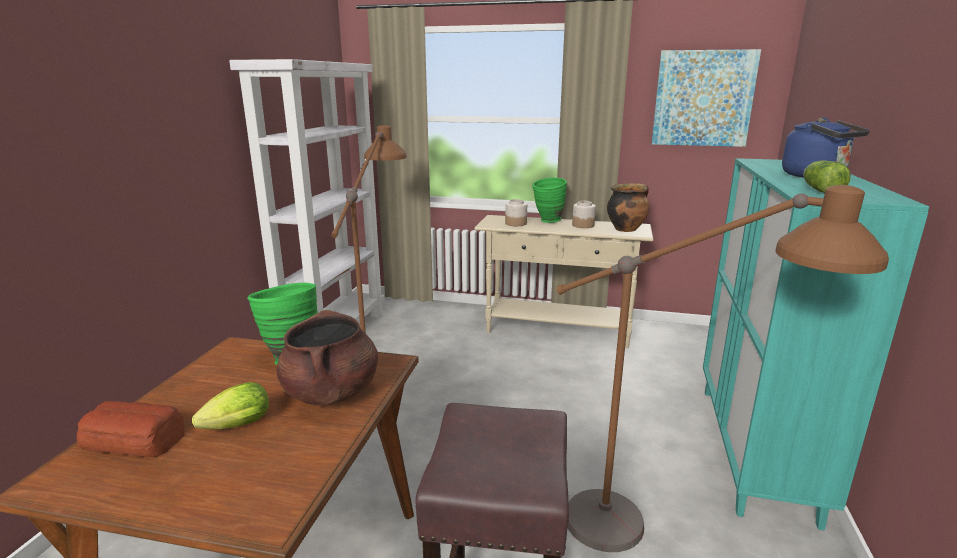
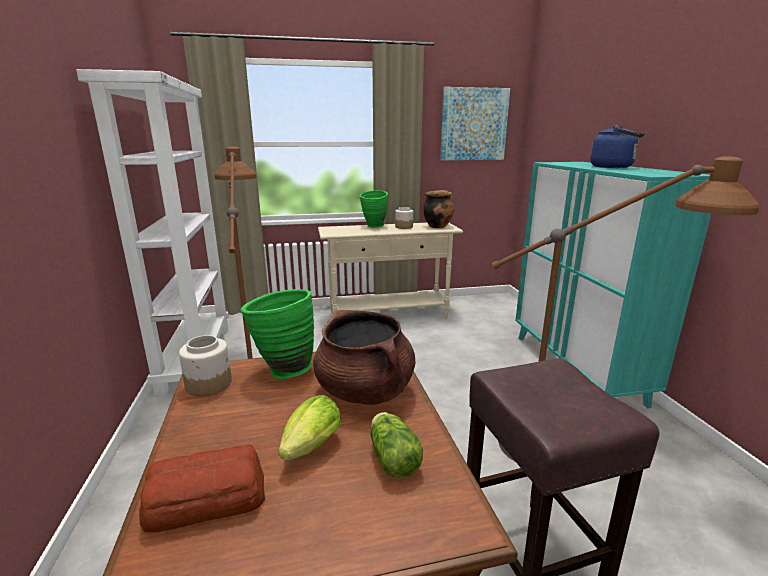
camera: 25 degrees left, 0 degrees up
jar [505,199,527,226] -> jar moved to [179,335,232,396]
lettuce [804,160,851,193] -> lettuce moved to [370,412,423,479]

